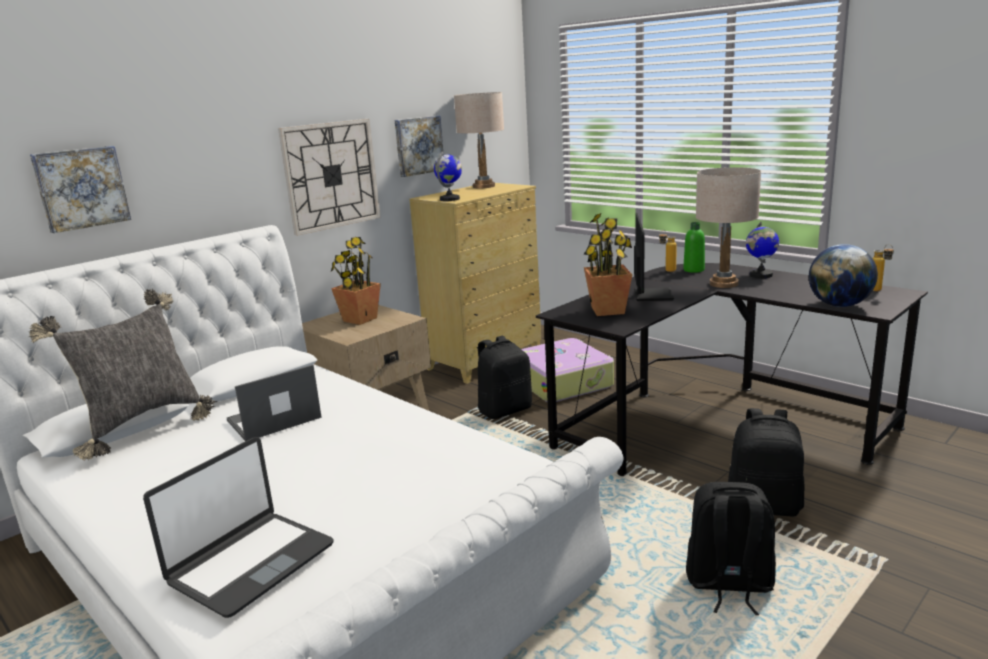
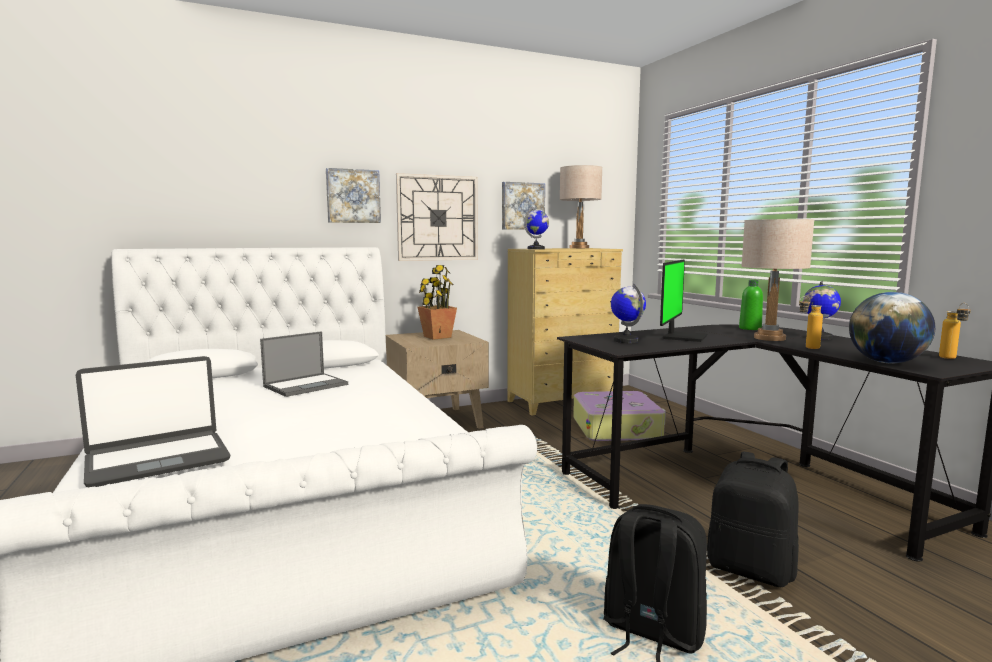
camera: 20 degrees right, 10 degrees down
pillow [28,289,217,460] -> none
picture [30,146,131,233] -> picture moved to [326,168,381,223]
laptop [227,365,322,441] -> laptop turned 150 degrees clockwise [260,331,348,397]
black backpack [478,336,532,419] -> none
potted plant [584,213,633,316] -> globe [611,283,646,343]
bottle [659,230,677,272] -> bottle moved to [799,296,823,349]

